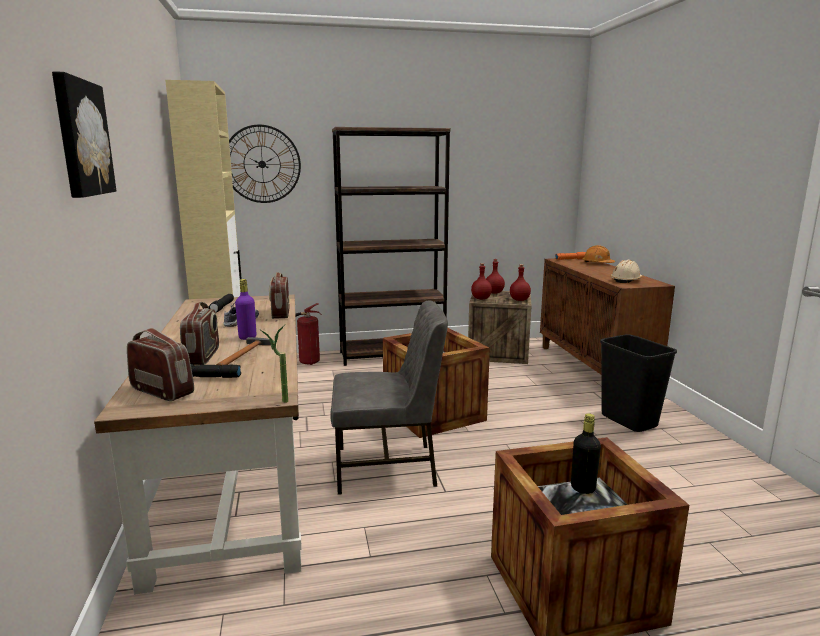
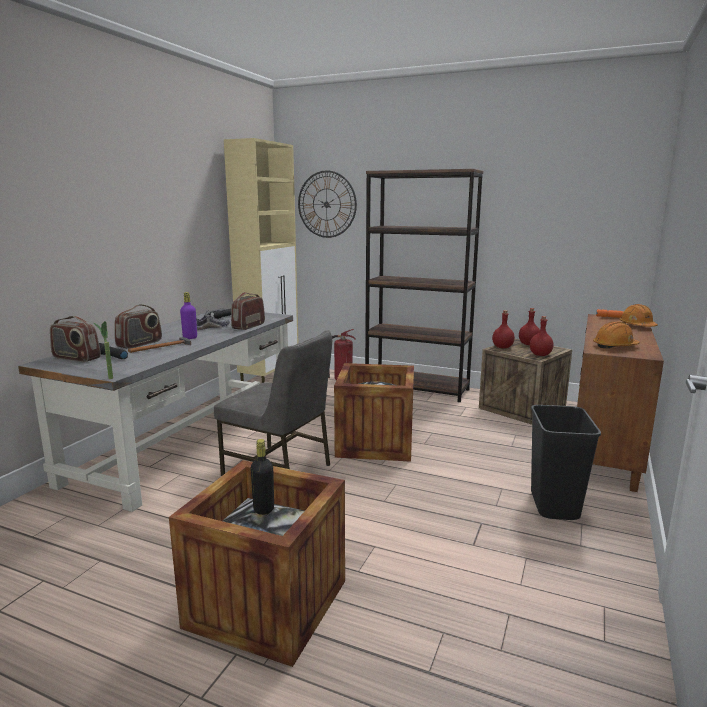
camera: 35 degrees right, 0 degrees up
picture [52,71,116,198] -> none
brown desk [94,295,302,595] -> grey desk [18,308,293,512]
radio [127,328,194,401] -> radio turned 135 degrees clockwise [50,316,101,362]
beige hard hat [611,260,642,283] -> orange hard hat [593,322,640,349]

